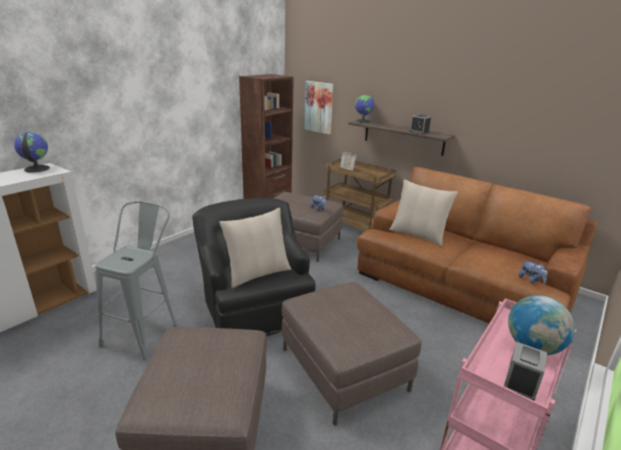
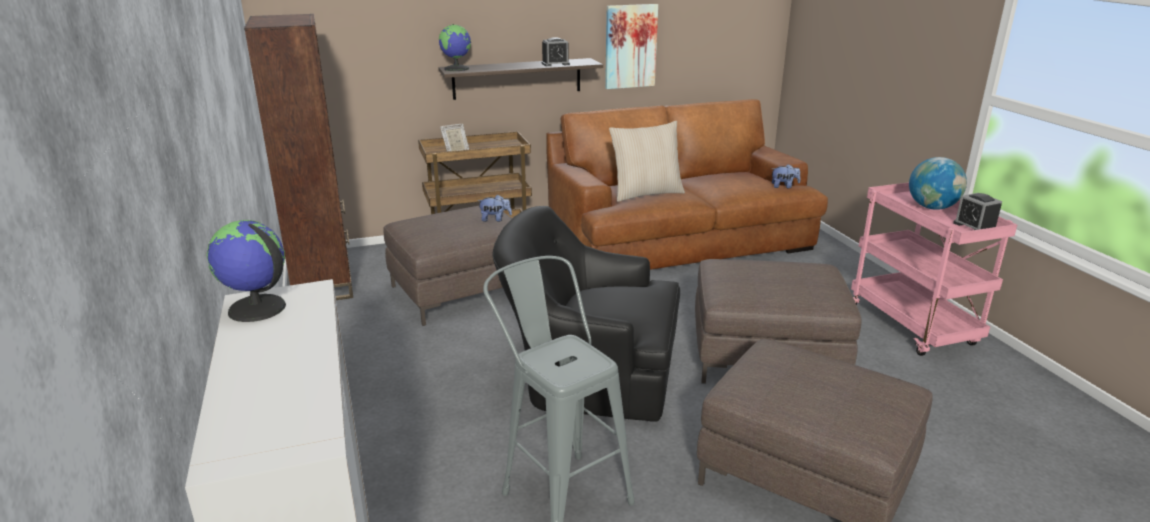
camera: 55 degrees left, 0 degrees up
beige pillow [219,208,291,288] -> none
picture [304,81,333,134] -> picture moved to [605,4,658,89]

